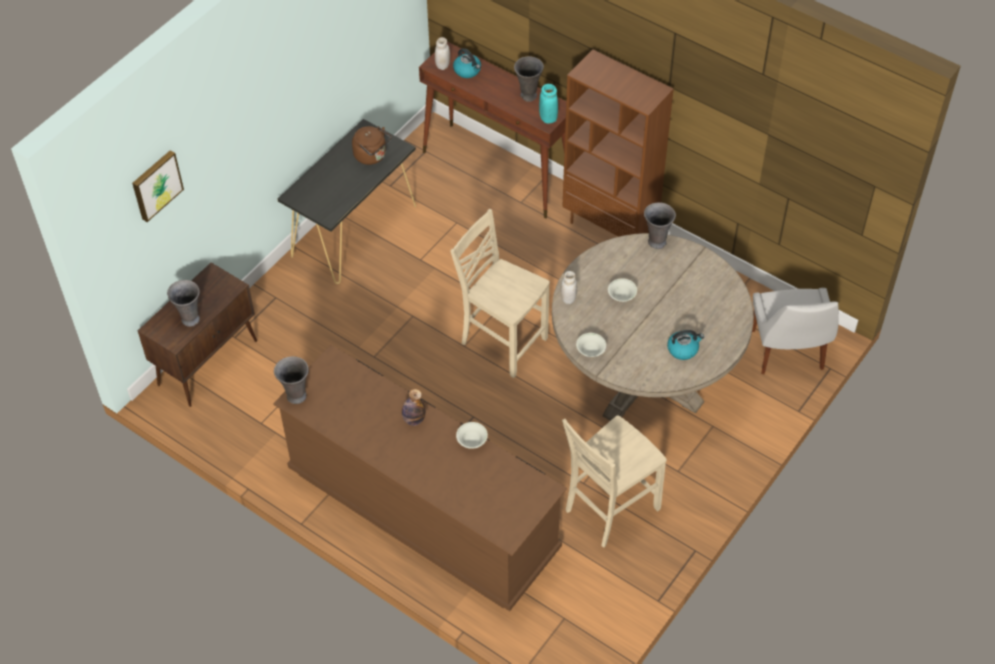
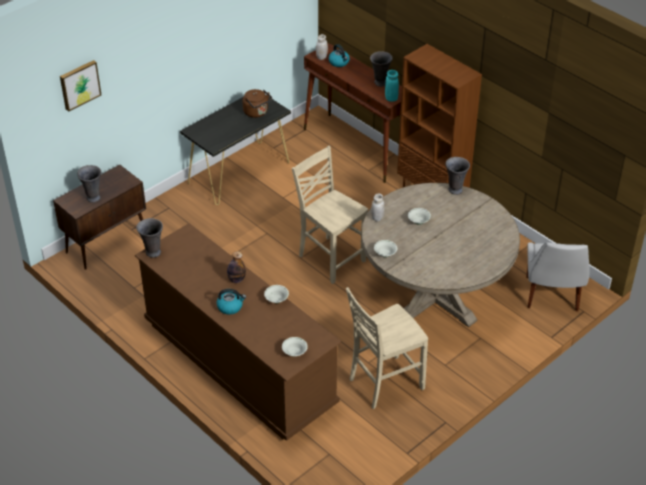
camera: 10 degrees right, 10 degrees down
kettle [667,330,704,360] -> kettle moved to [216,289,246,315]
none -> white bowl [282,337,308,357]

